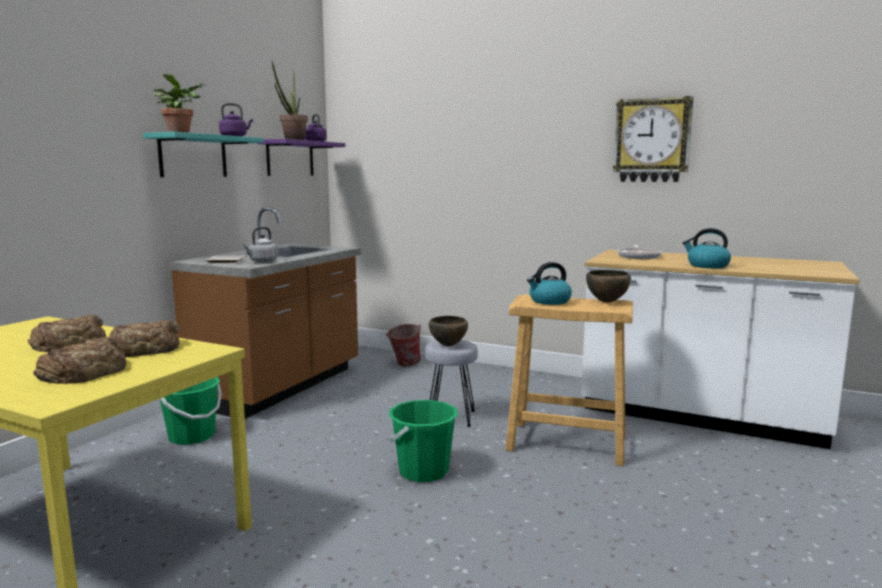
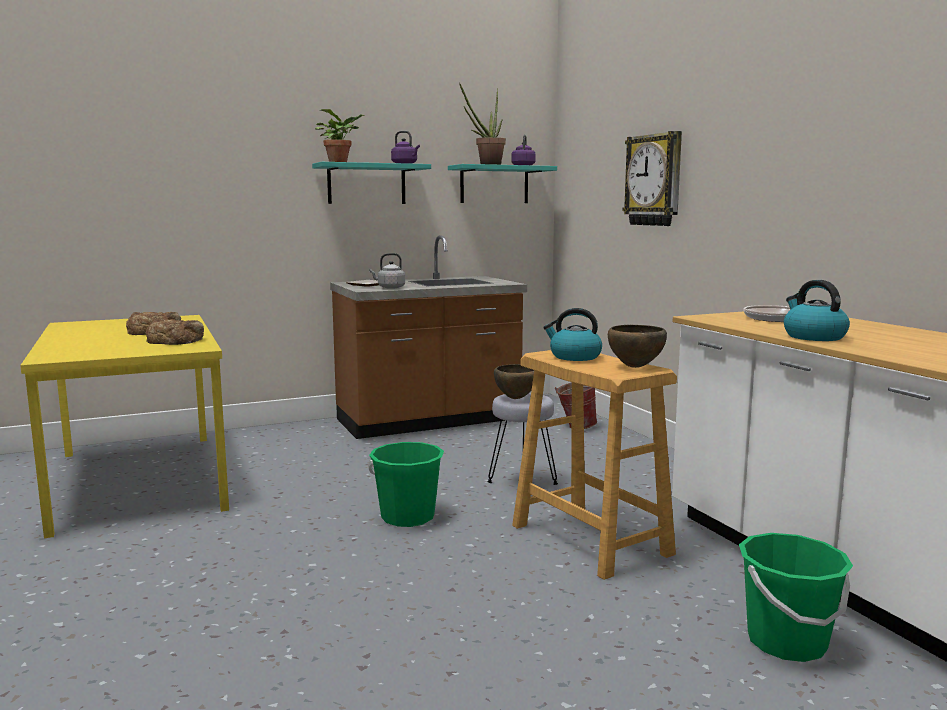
camera: 40 degrees right, 0 degrees up
bread [33,337,126,384] -> none
green bucket [160,377,222,445] -> green bucket moved to [739,533,853,662]
purple shelf [257,139,345,176] -> turquoise shelf [448,164,557,203]
wall clock [613,96,694,182] -> wall clock moved to [622,131,682,226]

